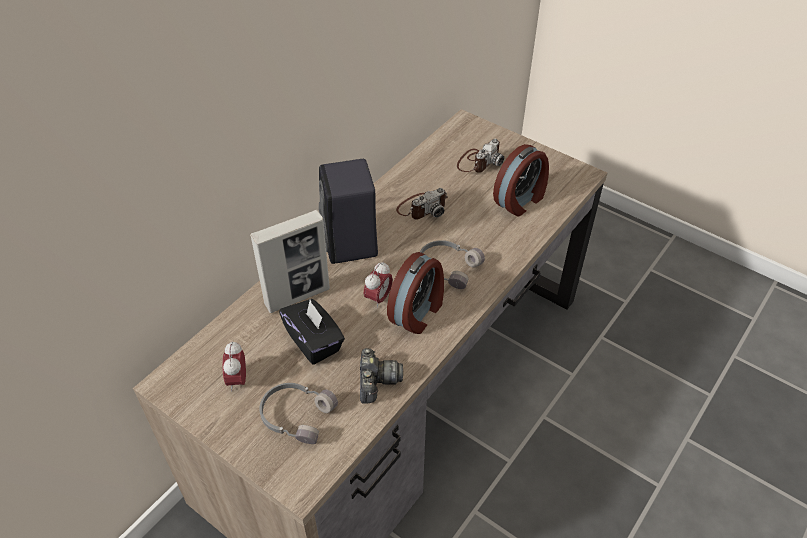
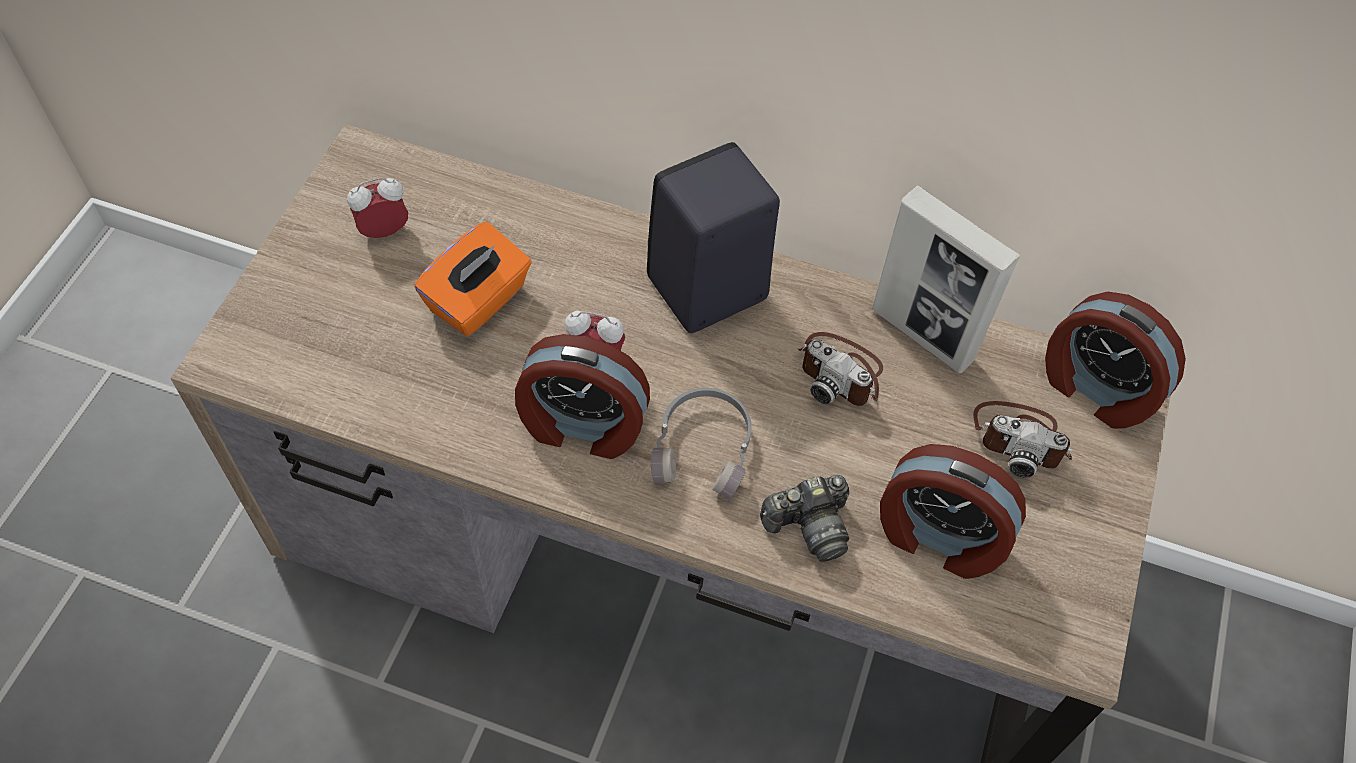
camera: 70 degrees right, 10 degrees up
picture frame [250,210,330,313] -> picture frame moved to [872,185,1020,373]
grey headphones [260,383,338,444] -> none
black tissue box [279,299,345,365] -> orange tissue box [414,222,532,336]
camera [360,348,403,404] -> camera moved to [760,475,849,562]
none -> alarm clock [1045,292,1186,429]

